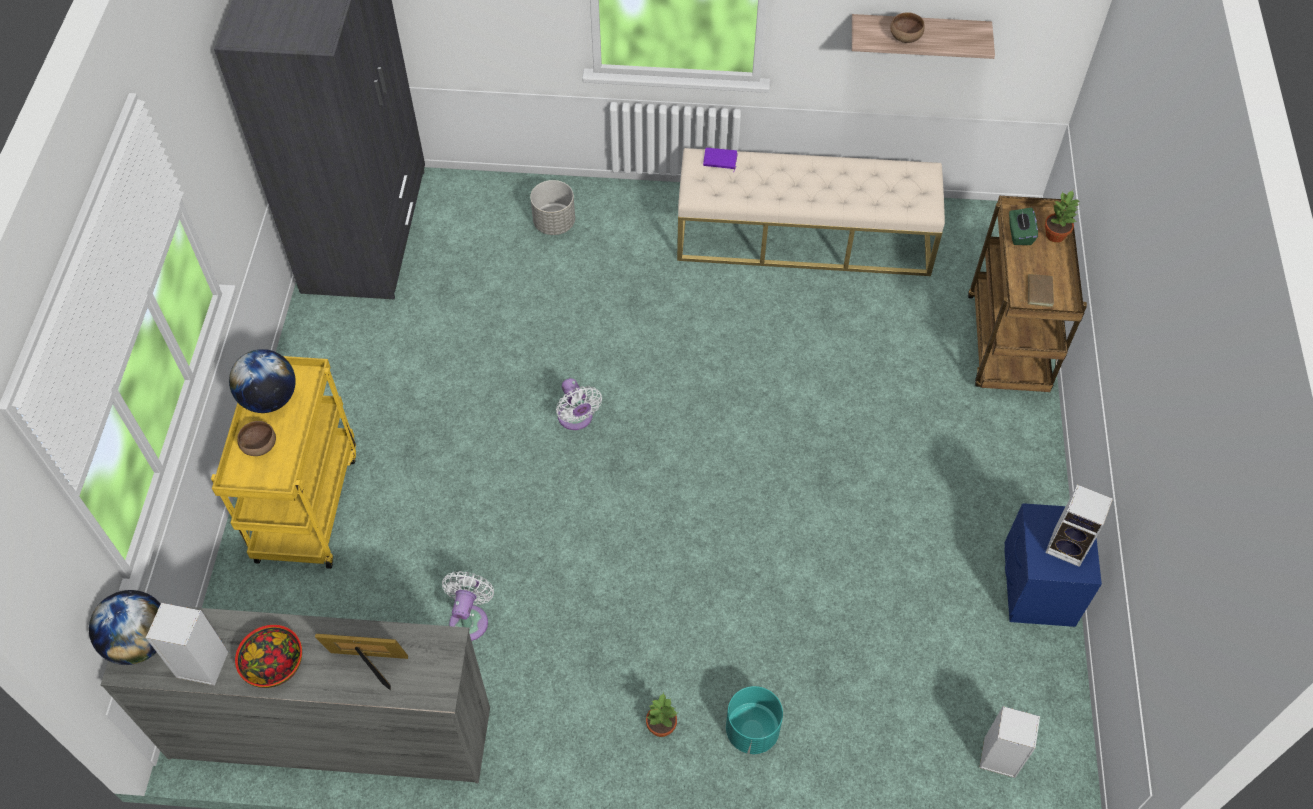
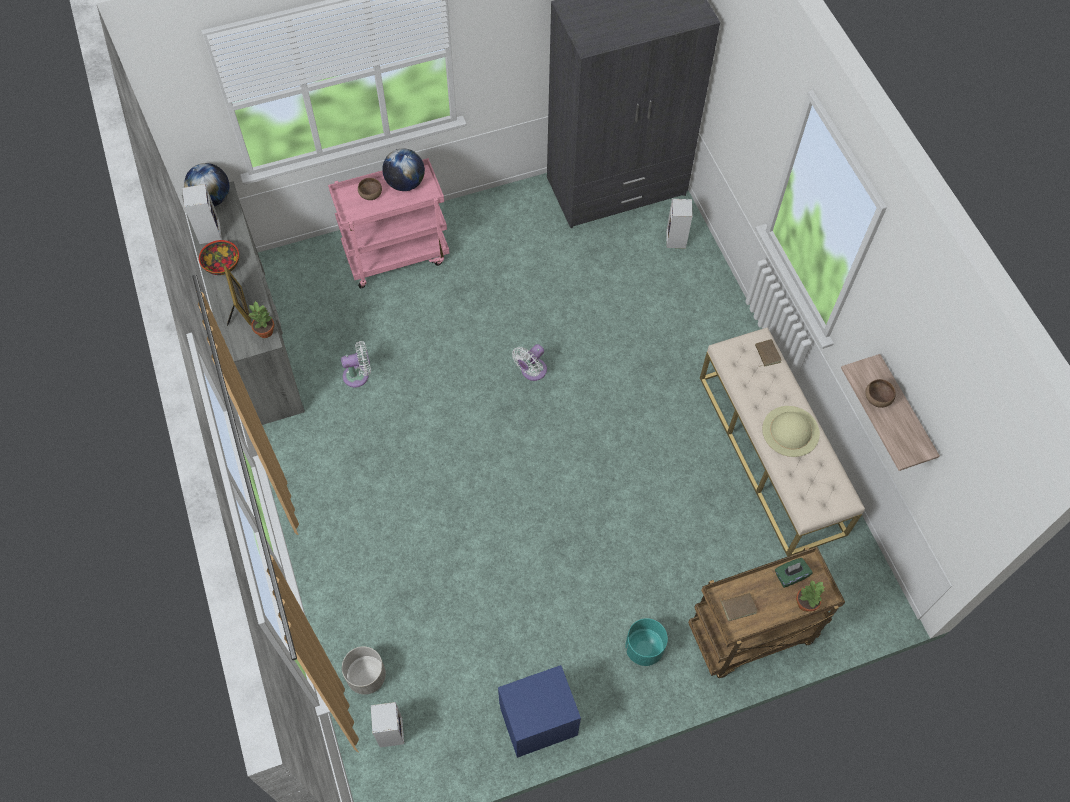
camera: 65 degrees right, 5 degrees up
yellow cart [211,356,356,569] -> pink cart [328,158,450,288]
grey planter [530,180,575,235] -> grey planter moved to [342,646,386,695]
potted plant [646,693,679,737] -> potted plant moved to [249,301,274,338]
purple book [703,148,738,173] -> brown book [755,339,782,367]
turquoise planter [726,686,783,754] -> turquoise planter moved to [625,618,668,666]
speaker [1045,485,1113,567] -> speaker moved to [666,199,693,249]
none -> beige hat [762,406,820,457]

